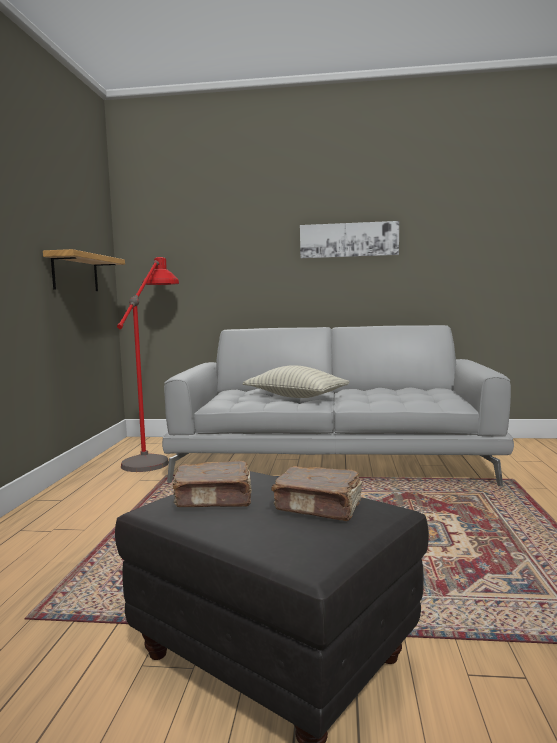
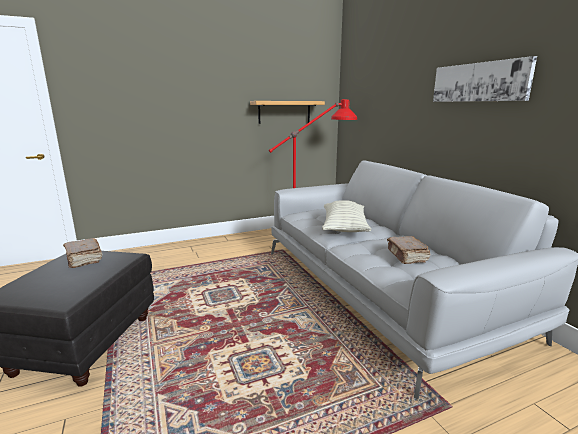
camera: 60 degrees right, 10 degrees up
brown book [271,466,362,521] -> brown book moved to [387,236,430,264]

